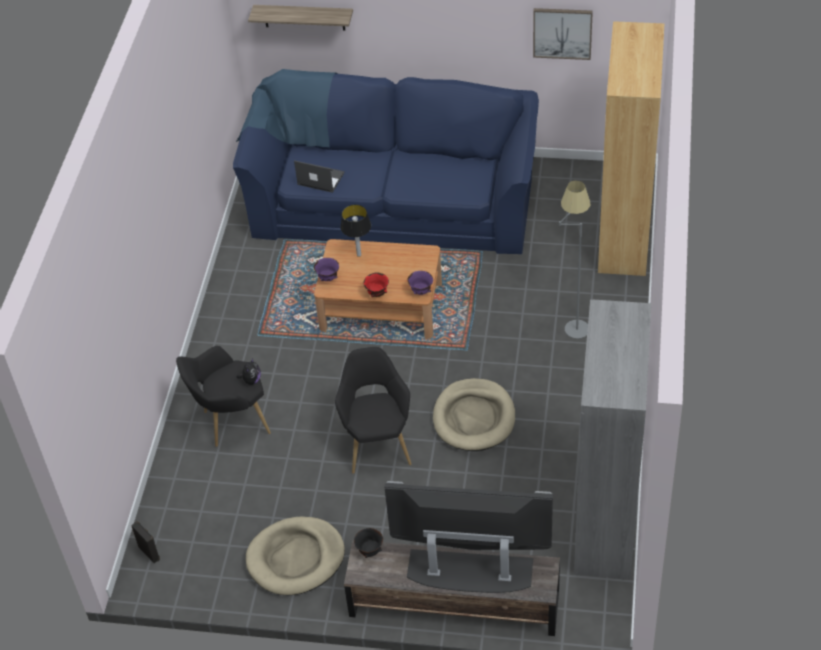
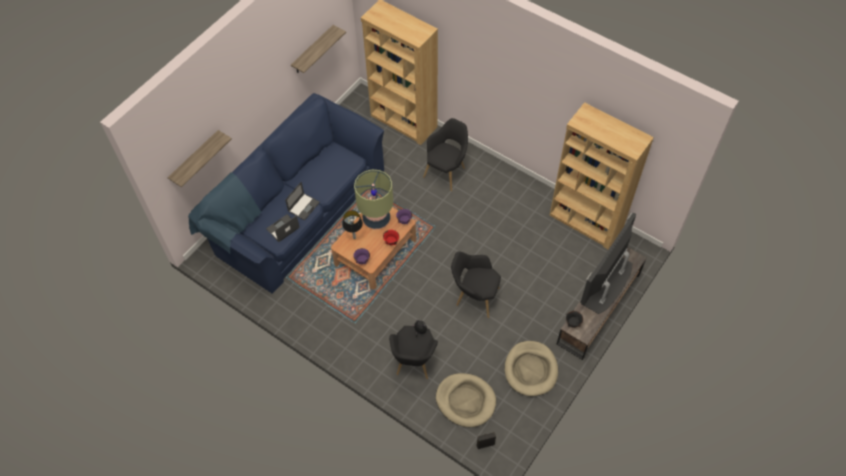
camera: 65 degrees left, 10 degrees up
beige dog bed [433,378,515,451] -> beige dog bed moved to [436,373,496,427]
picture [533,8,593,60] -> shelf [291,25,346,73]
grey floor lamp [559,180,590,339] -> black armchair [423,118,468,191]
grey bookcase [574,300,651,580] -> brown bookcase [550,102,654,249]
none -> laptop [285,182,320,221]
none -> table lamp [354,170,393,229]

